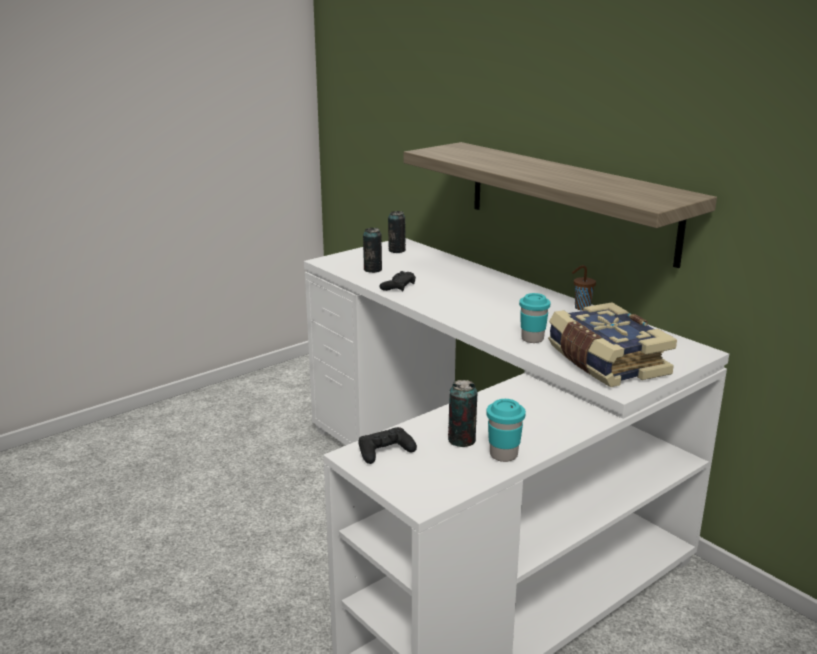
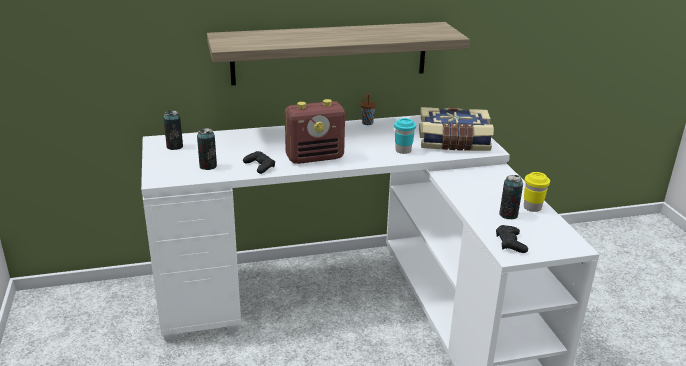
camera: 65 degrees left, 5 degrees up
turquoise cup [486,399,526,462] -> yellow cup [524,172,550,212]
none -> radio [285,99,345,164]

